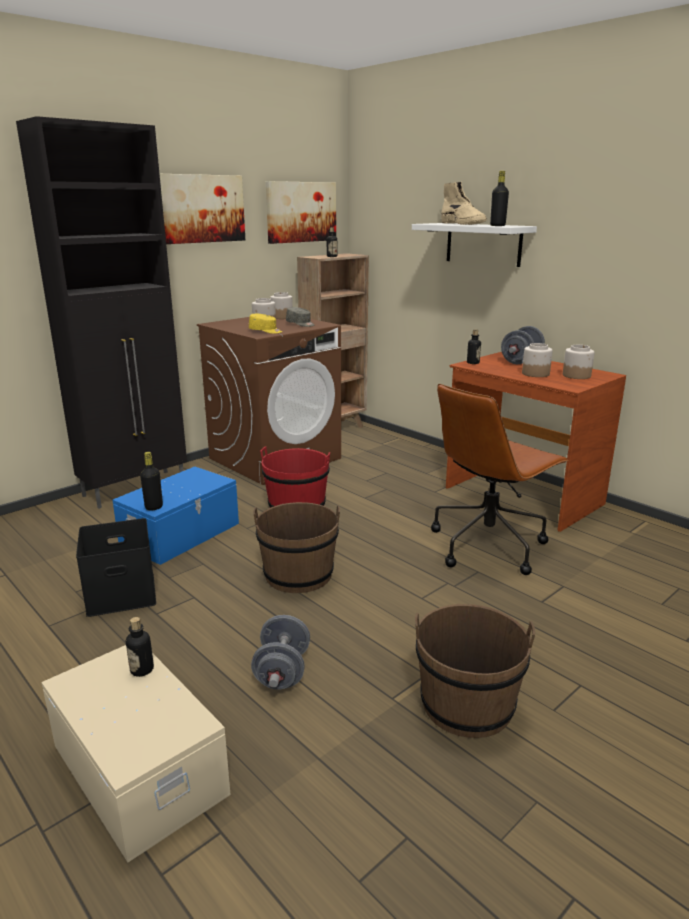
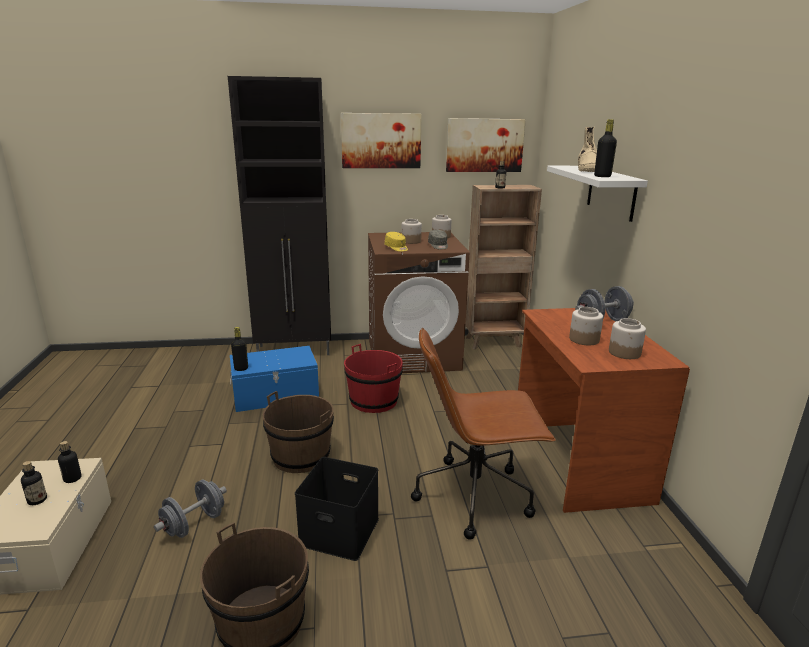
camera: 35 degrees right, 0 degrees up
black storage box [76,518,156,617] -> black storage box moved to [295,457,379,561]
bottle [467,329,481,364] -> bottle moved to [21,461,47,505]

